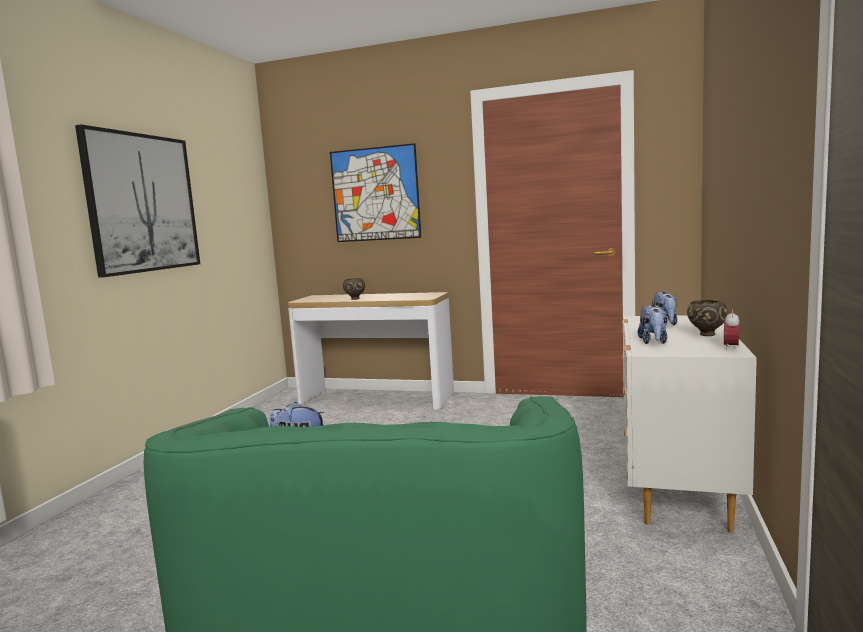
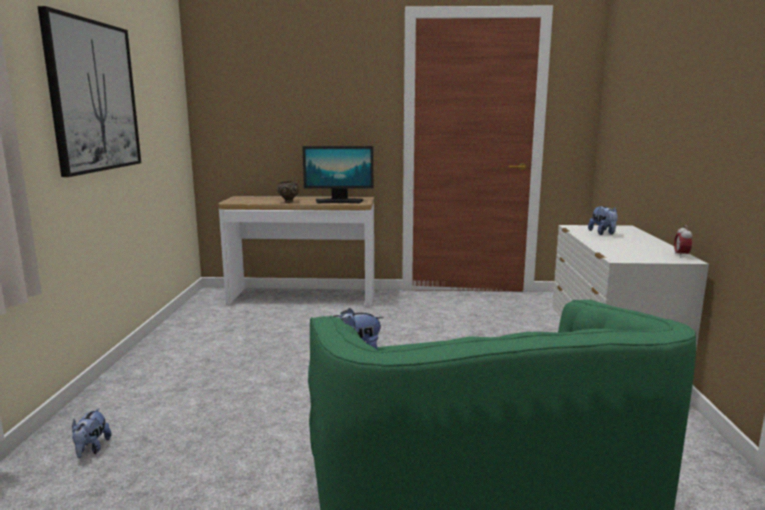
camera: 15 degrees left, 5 degrees up
picture [330,143,421,242] -> none
plush toy [638,305,668,344] -> plush toy moved to [72,408,111,458]
brown bowl [687,300,728,336] -> none
none -> monitor [302,146,373,203]

